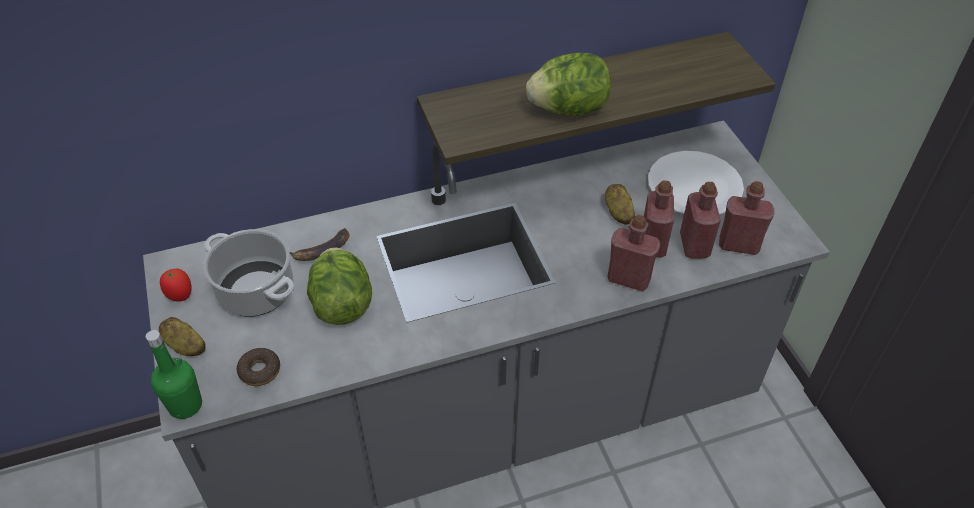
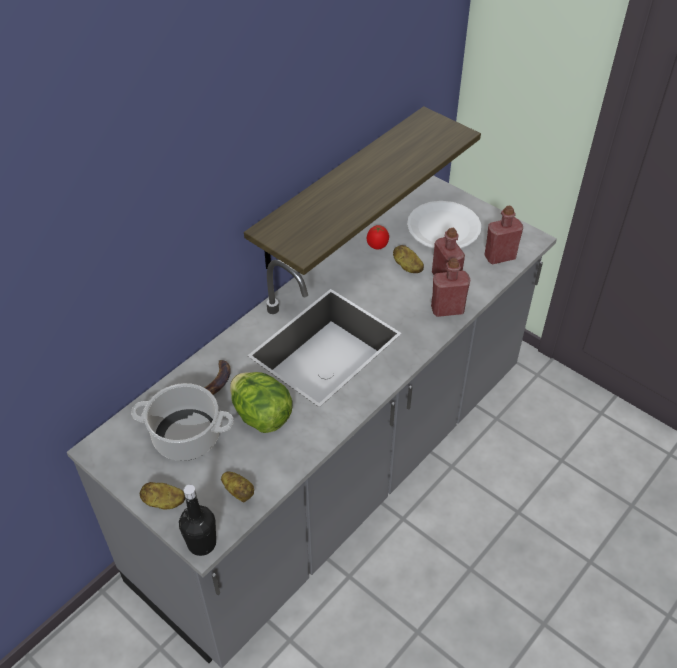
camera: 30 degrees left, 0 degrees up
green bottle [146,330,202,419] -> black bottle [179,485,216,556]
tomato [160,269,191,302] -> tomato moved to [367,225,389,249]
donut [237,348,280,386] -> potato [221,472,254,503]
lettuce [526,52,611,116] -> none
red bottle [680,182,721,258] -> none

